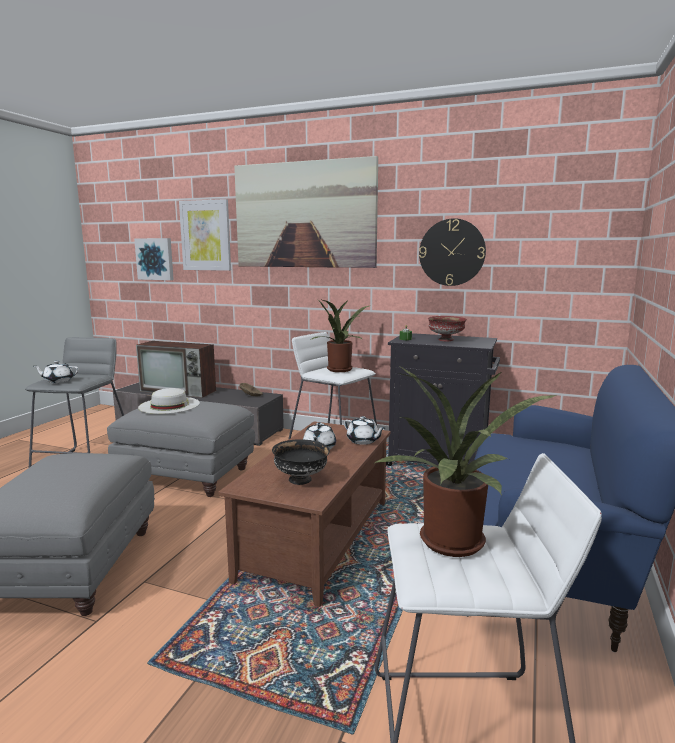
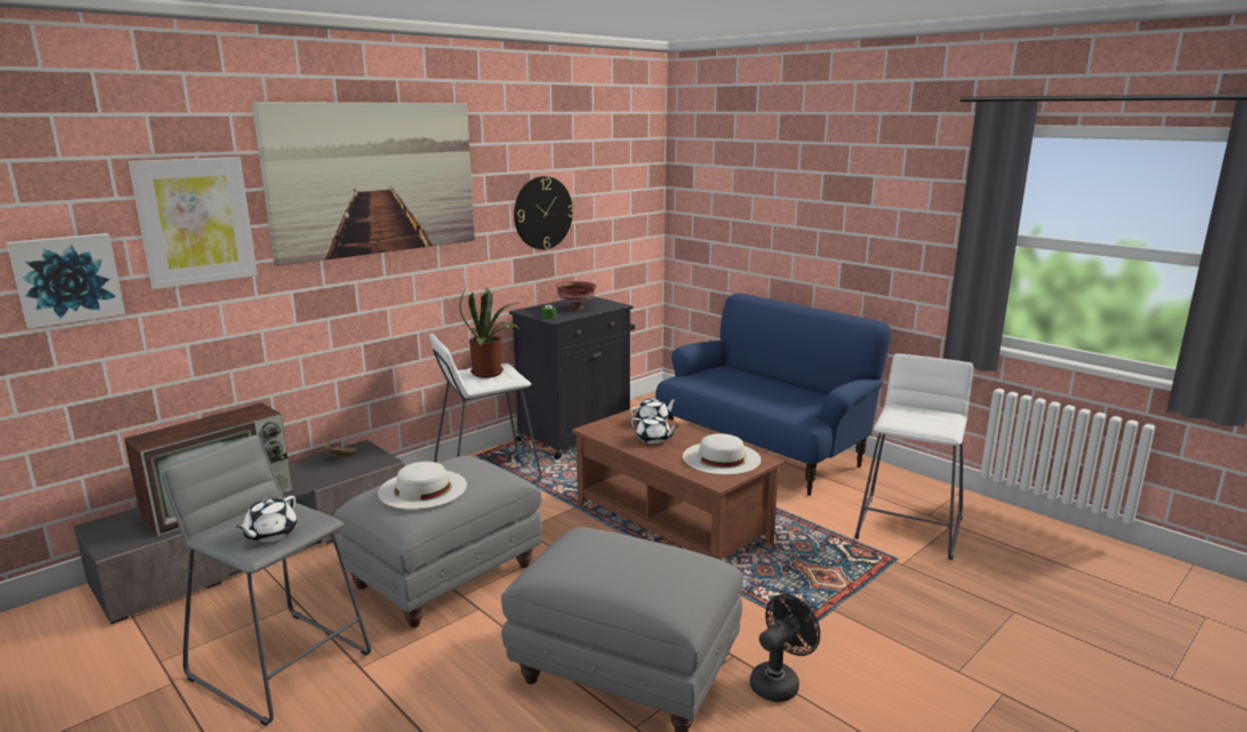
camera: 65 degrees left, 5 degrees up
black bowl [272,439,330,485] -> white hat [683,434,761,475]
potted plant [375,366,559,557] -> none
none -> black fan [750,594,820,702]

